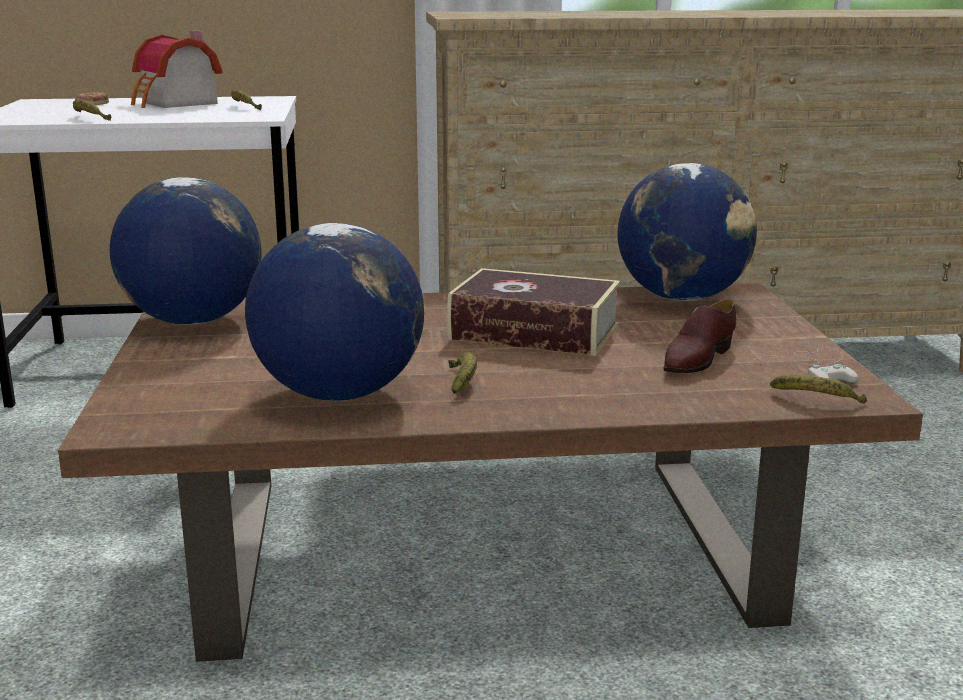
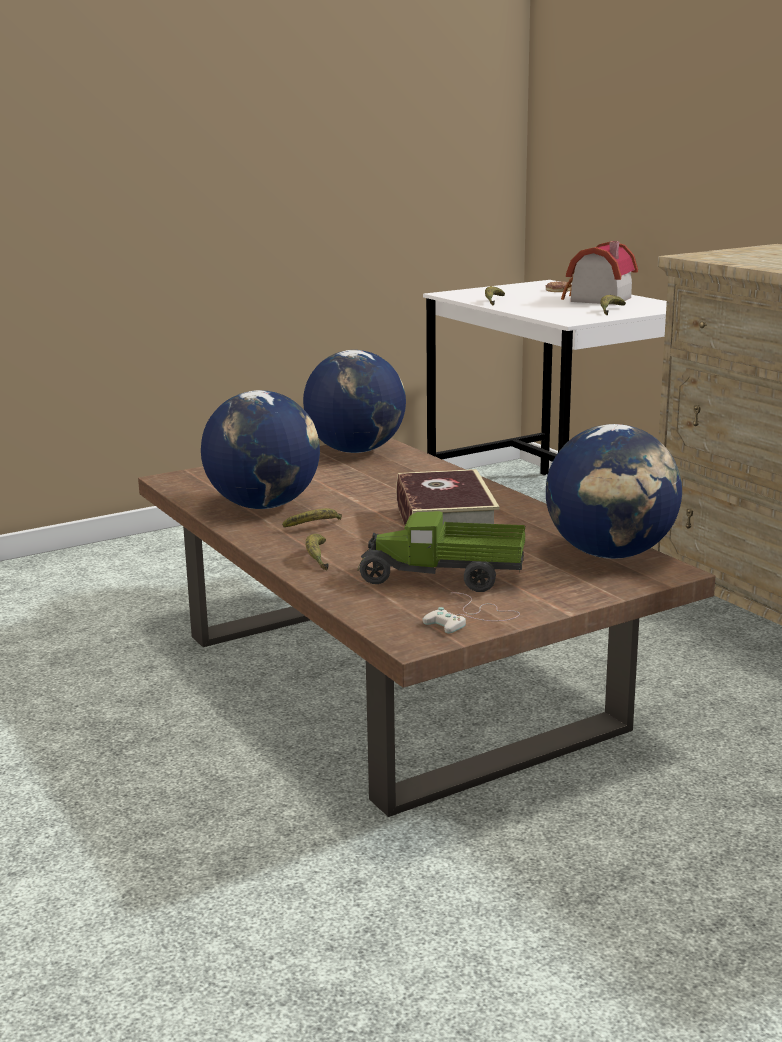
camera: 65 degrees right, 0 degrees up
brown shoe [663,299,737,373] -> toy truck [358,511,526,592]
banana [770,375,867,404] -> banana moved to [306,534,328,571]

